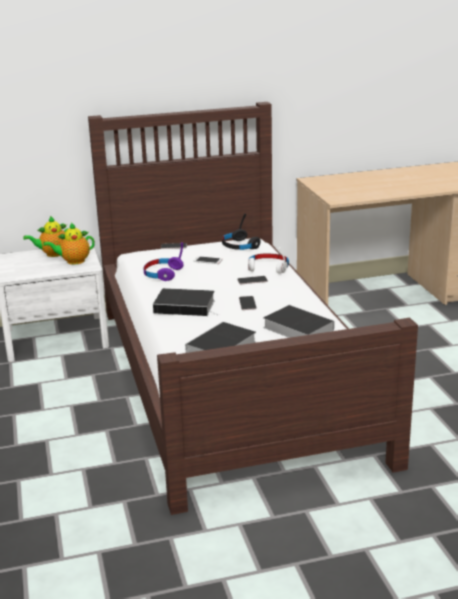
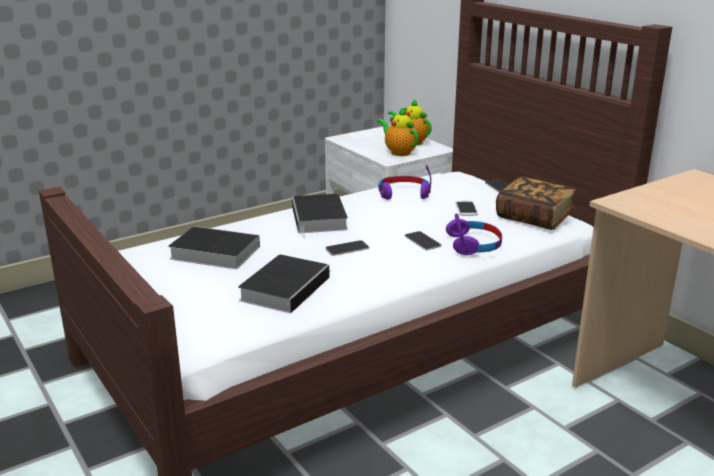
camera: 70 degrees right, 0 degrees up
black headphones [222,213,261,250] -> book [496,176,576,230]
white headphones [248,247,289,274] -> purple headphones [446,213,502,255]

